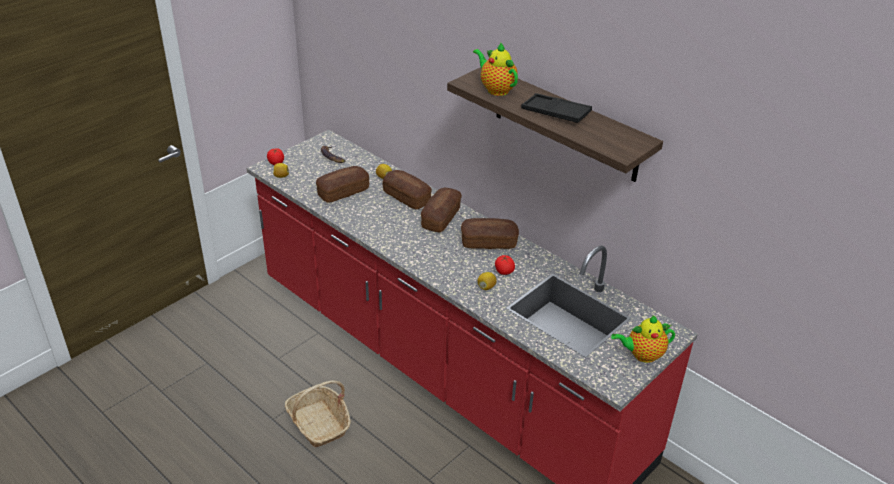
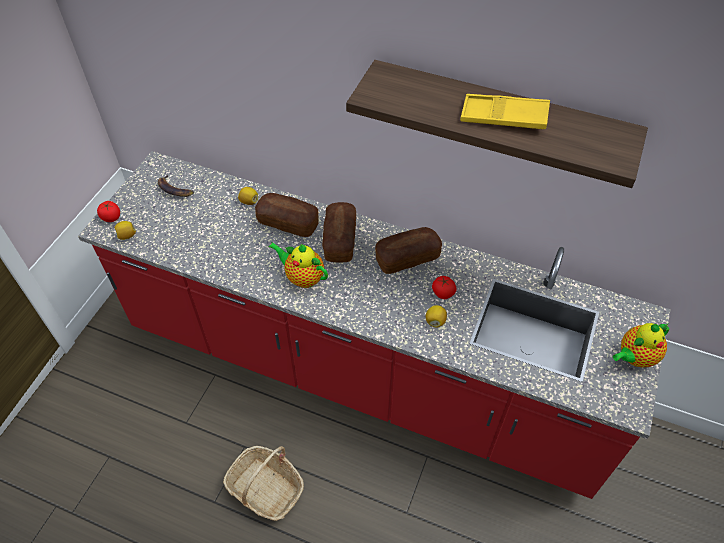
camera: 20 degrees left, 15 degrees up
bread [316,166,369,203] -> none
teapot [473,42,518,96] -> teapot moved to [268,242,328,288]
black tray [521,93,592,123] -> yellow tray [460,94,550,129]

